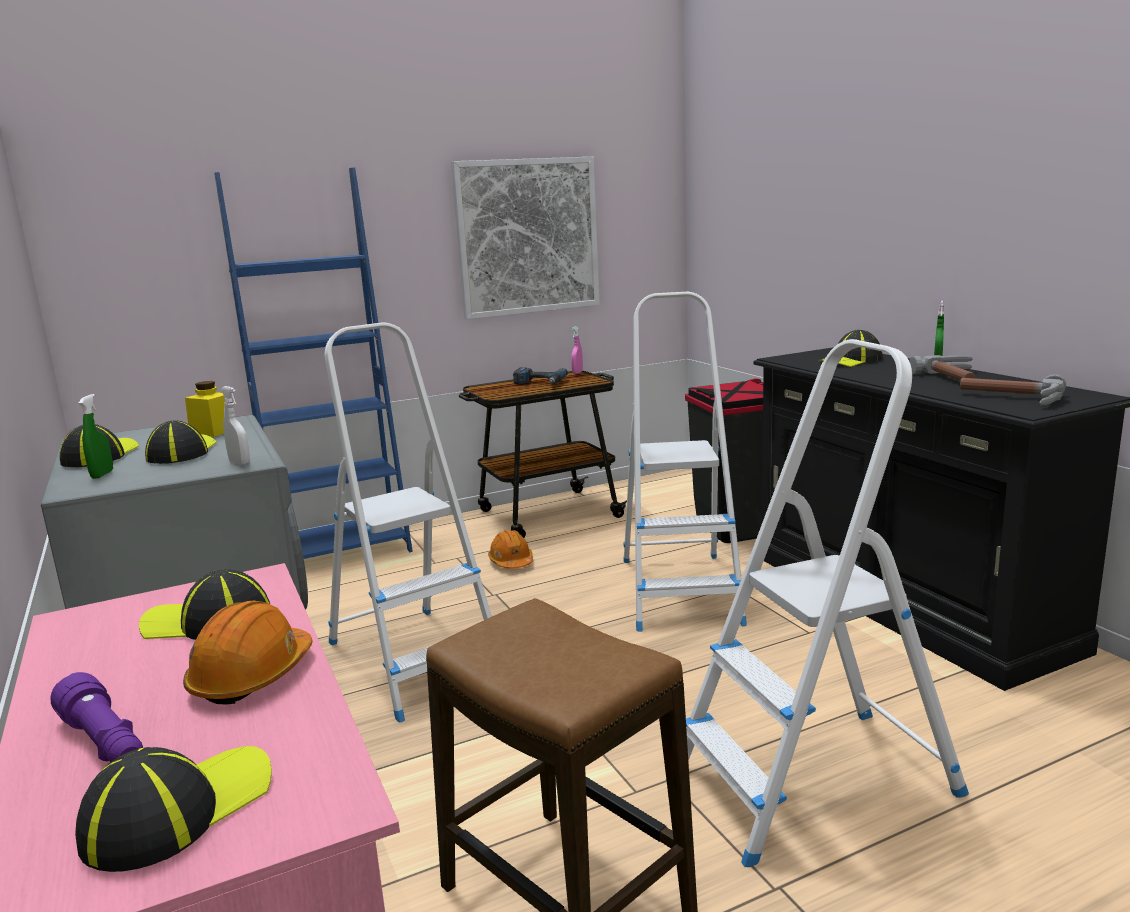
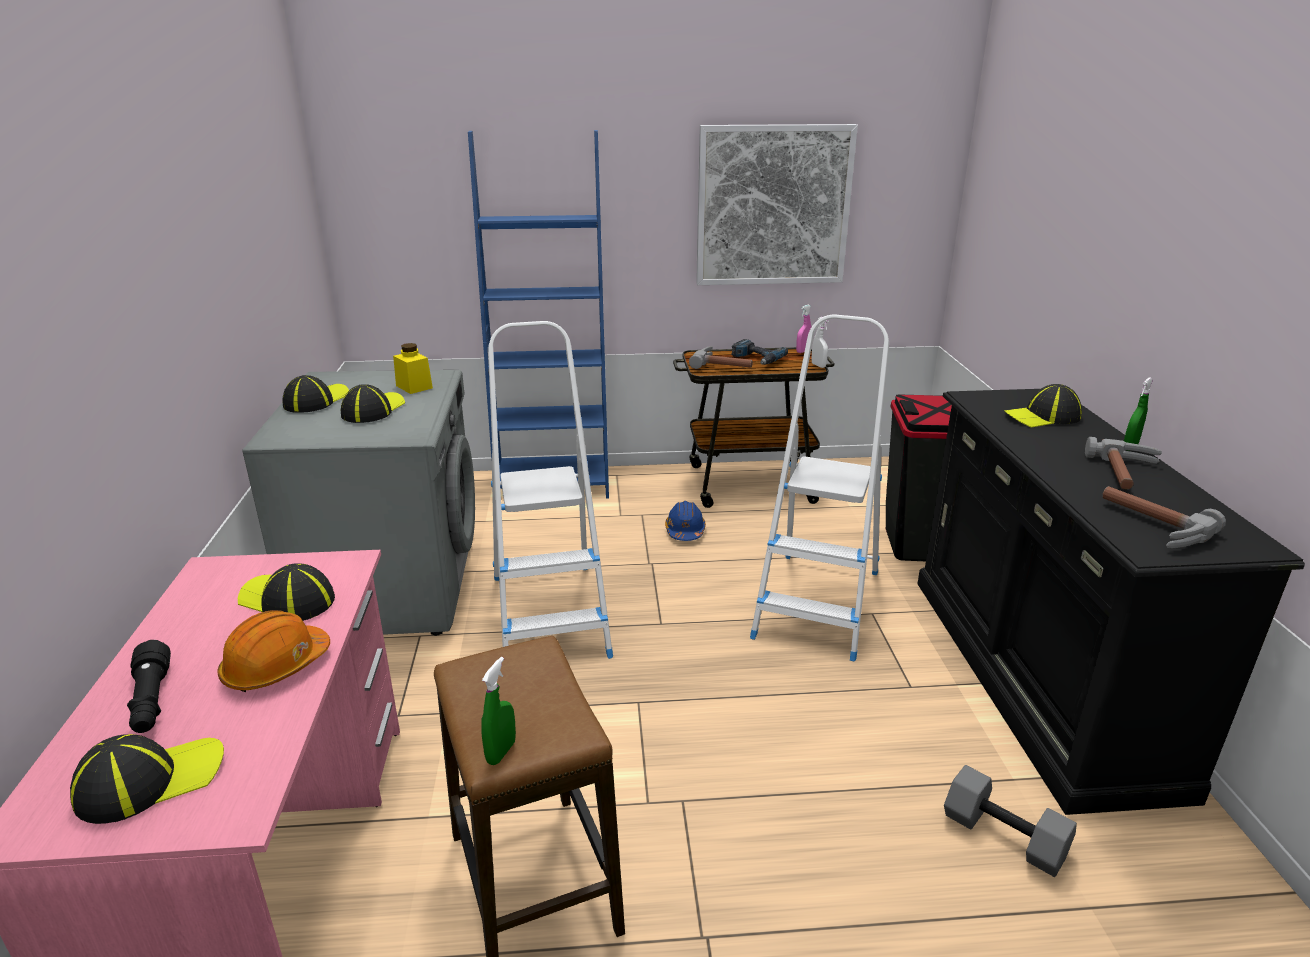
camera: 20 degrees right, 10 degrees up
purple flashlight [51,672,143,762] -> black flashlight [127,640,171,733]
green spray bottle [79,394,113,479] -> green spray bottle moved to [481,657,516,765]
white spray bottle [221,386,250,465] -> white spray bottle moved to [812,317,829,368]
orange hard hat [488,530,533,569] -> blue hard hat [665,501,706,541]
white step ladder [686,339,969,867] -> none
none -> hammer [689,346,753,369]
none -> grey dumbbell [944,765,1077,877]

